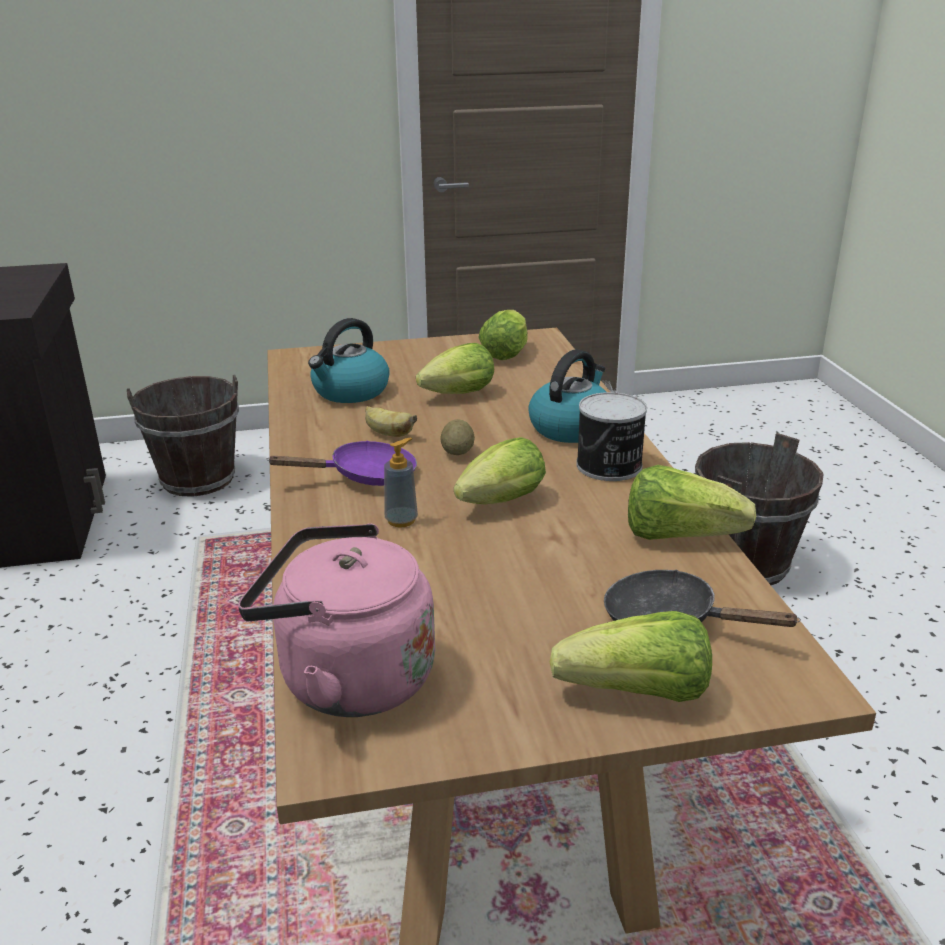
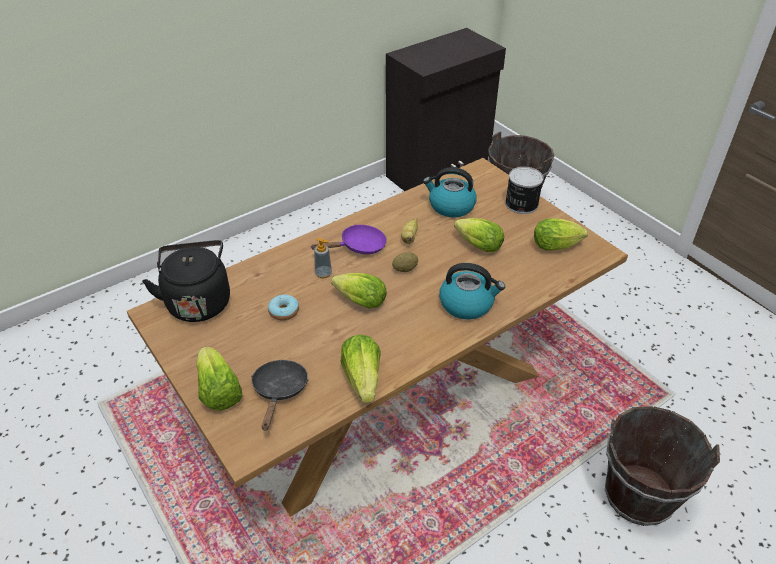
camera: 65 degrees right, 15 degrees up
pink kettle [238,523,435,717] -> black kettle [142,240,230,322]
purple frying pan [266,441,417,486] -> purple frying pan turned 75 degrees counterclockwise [312,225,387,254]
can [576,392,647,481] -> can moved to [505,167,544,214]
none -> donut [268,294,299,321]

